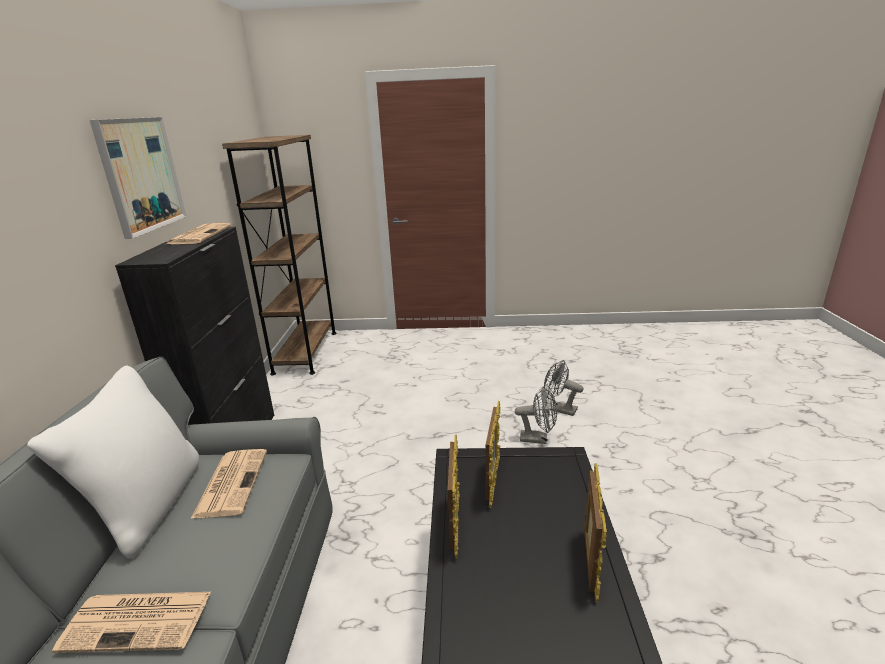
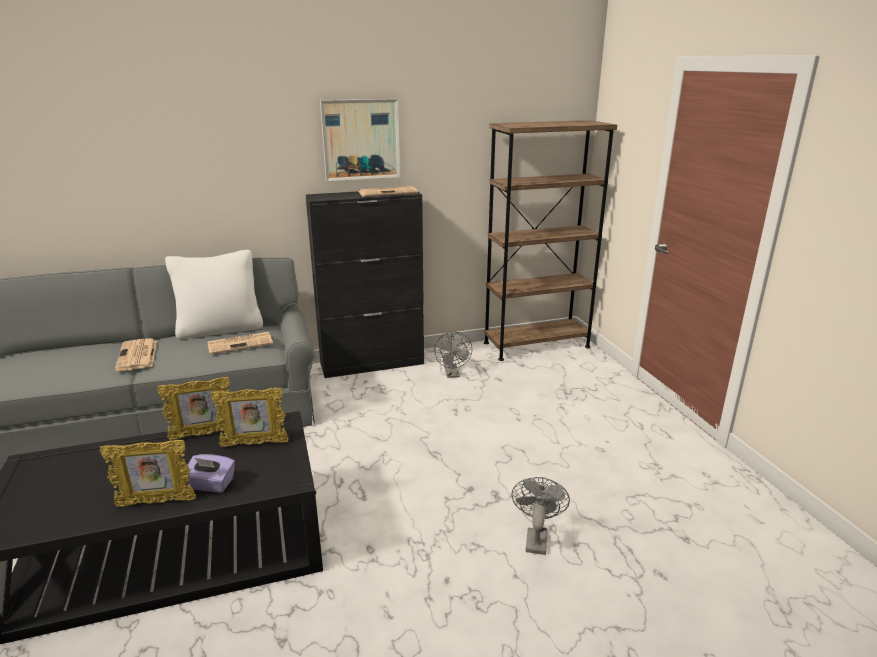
camera: 70 degrees right, 0 degrees up
grey fan [515,386,557,444] -> grey fan moved to [434,332,472,378]
none -> purple tissue box [188,454,235,493]

